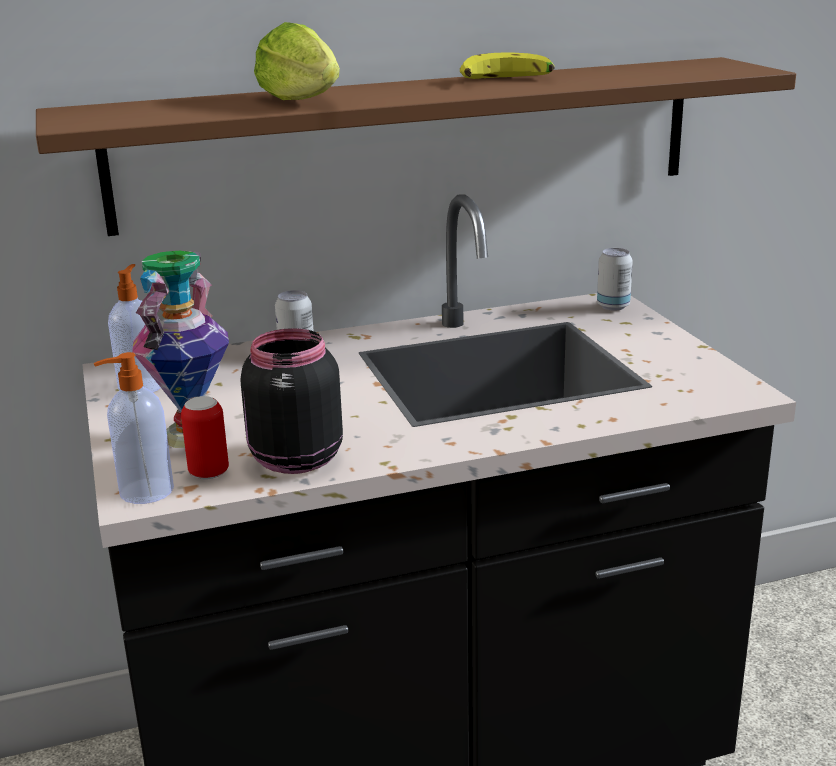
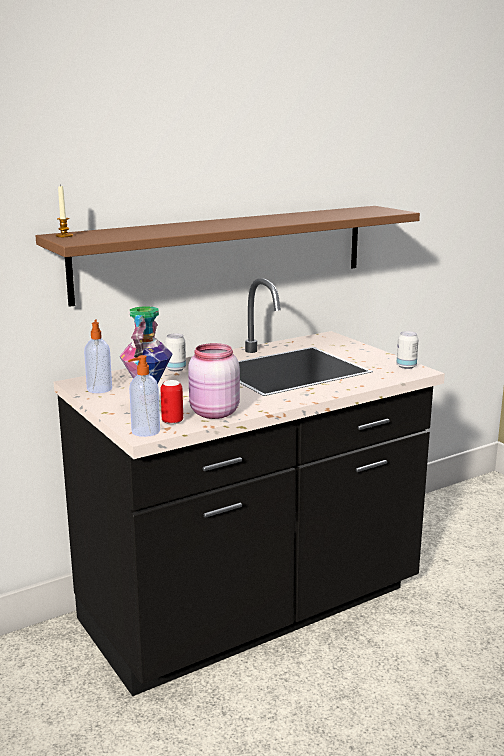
camera: 15 degrees left, 5 degrees down
black jar [241,328,343,474] -> pink jar [188,343,240,419]
lettuce [254,22,340,100] -> none
banana [460,53,555,79] -> none
can [597,248,633,311] -> can moved to [396,331,419,369]
none -> candle [56,184,73,237]

